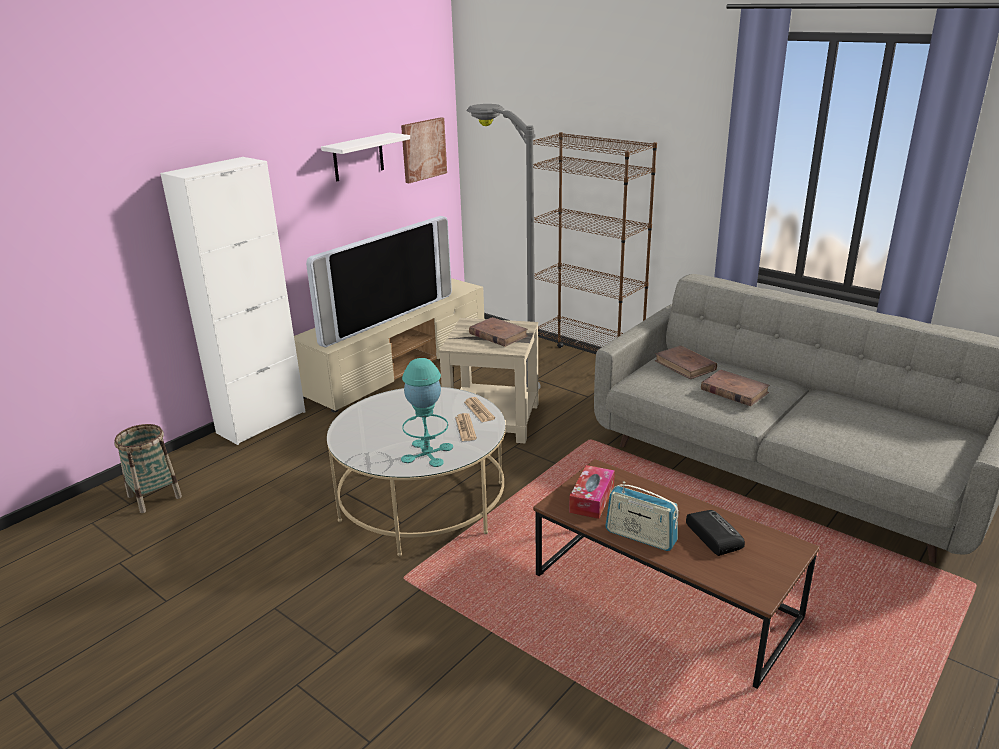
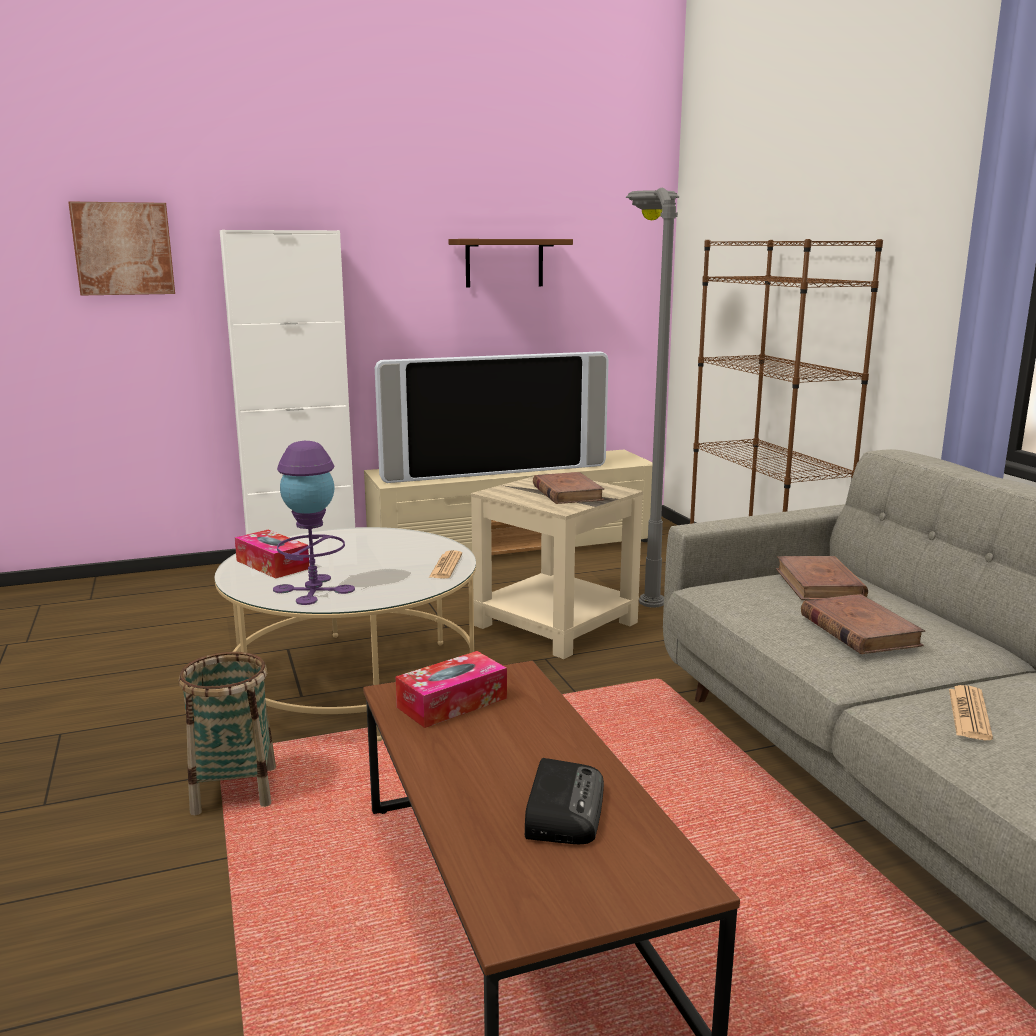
camera: 30 degrees right, 10 degrees down
basket [114,424,182,513] -> basket moved to [179,652,276,815]
white shelf [321,132,410,181] -> brown shelf [448,239,573,288]
picture [401,117,447,183] -> picture moved to [68,201,175,295]
turquoise table lamp [401,358,453,467] -> purple table lamp [273,441,355,605]
newspaper [455,413,477,441] -> newspaper moved to [949,685,993,740]
radio [605,481,679,551] -> none
none -> tissue box [235,530,309,578]

